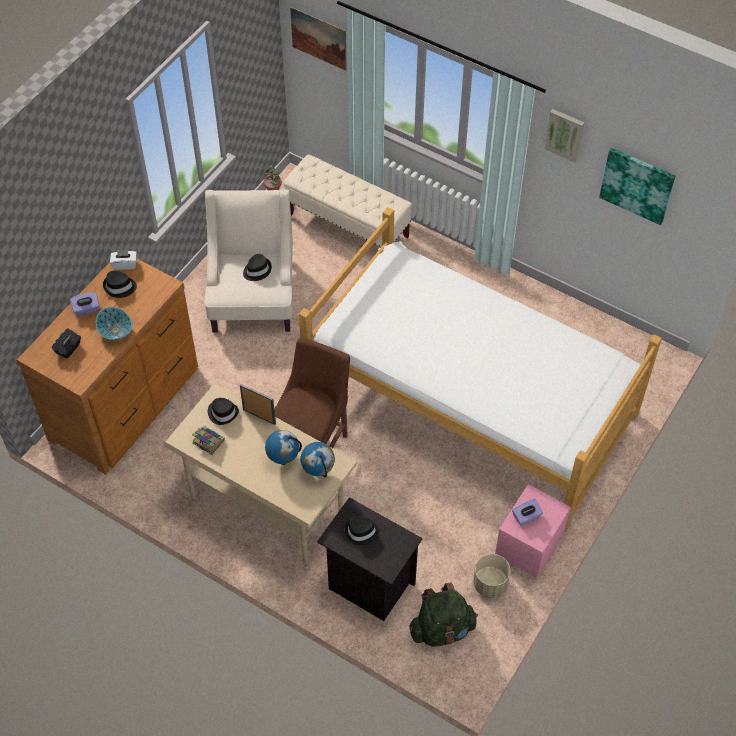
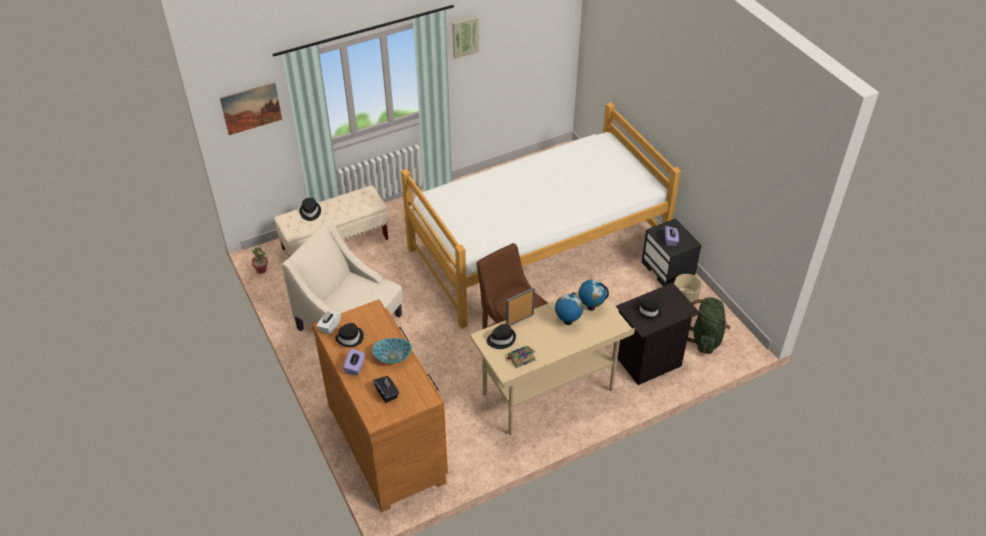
camera: 60 degrees left, 10 degrees down
black hat [243,254,272,281] -> black hat moved to [300,198,321,221]
pink nightstand [495,484,571,580] -> black nightstand [642,218,702,286]
picture [599,148,675,225] -> none

